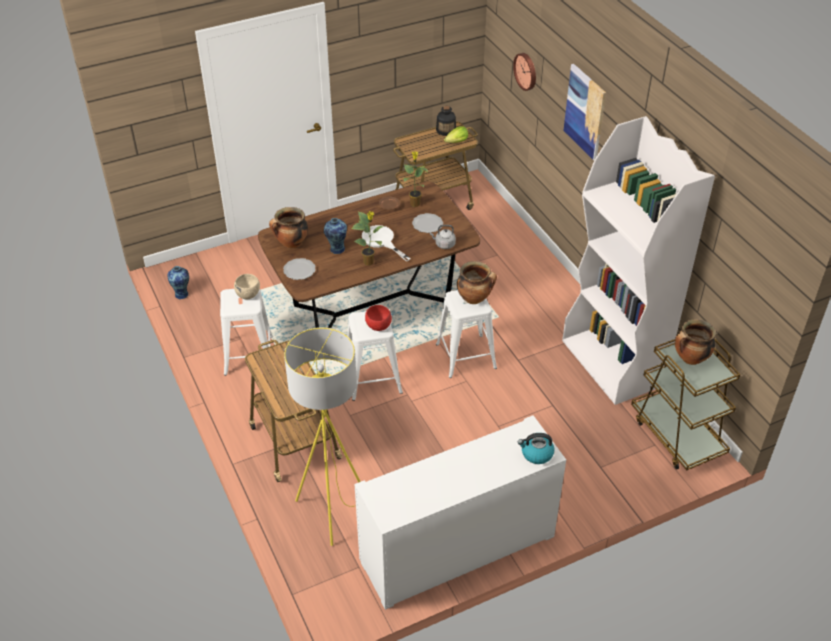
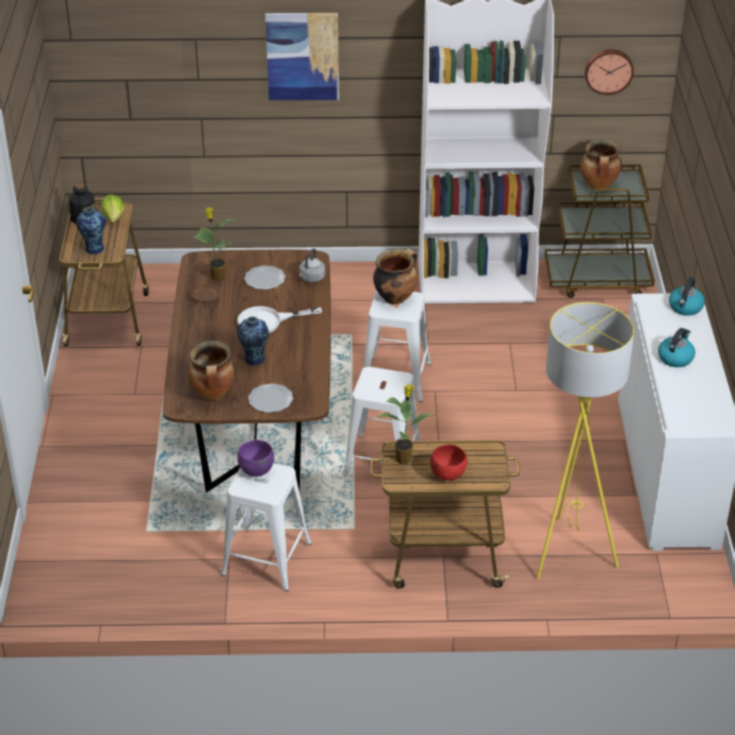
camera: 65 degrees left, 5 degrees down
vase [167,266,189,299] -> vase moved to [76,208,106,254]
beige bowl [234,274,260,299] -> purple bowl [237,440,274,477]
potted plant [351,211,384,266] -> potted plant moved to [378,384,435,464]
red bowl [365,305,392,331] -> red bowl moved to [430,445,468,481]
wall clock [513,53,536,91] -> wall clock moved to [585,49,634,95]
none -> kettle [658,328,695,367]

